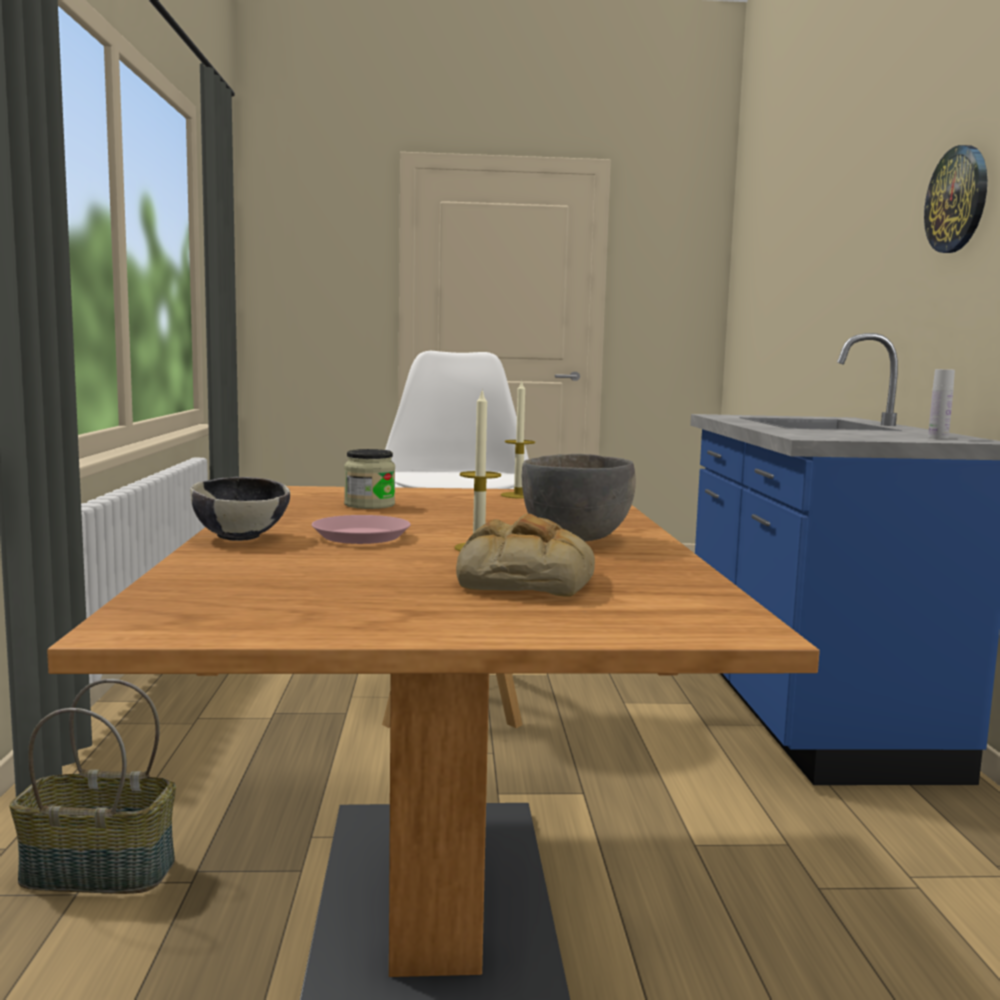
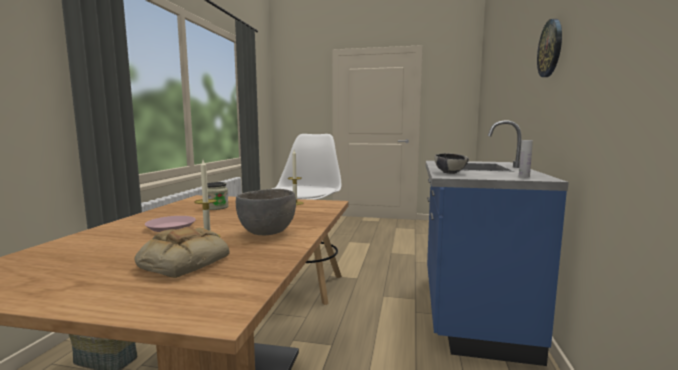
camera: 15 degrees right, 0 degrees up
bowl [190,477,290,541] -> bowl moved to [434,153,469,174]

